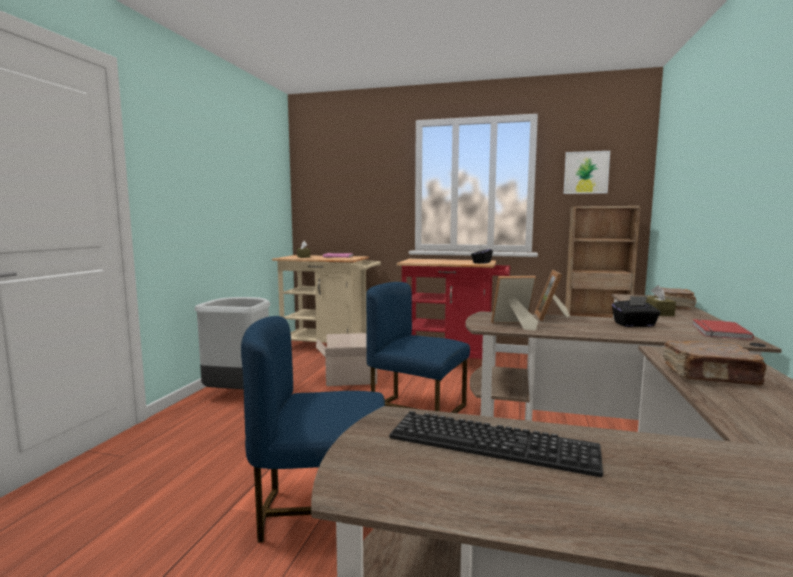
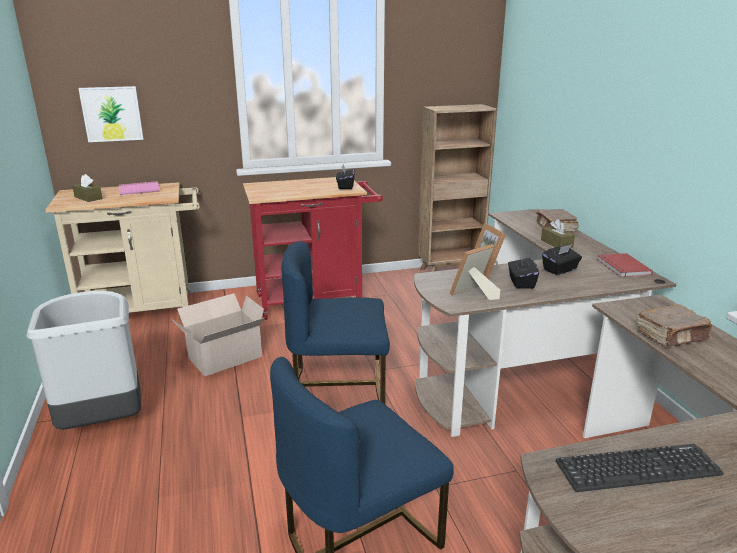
camera: 30 degrees left, 15 degrees up
picture [564,151,610,194] -> picture moved to [78,86,143,142]
none -> black tissue box [508,256,539,289]

